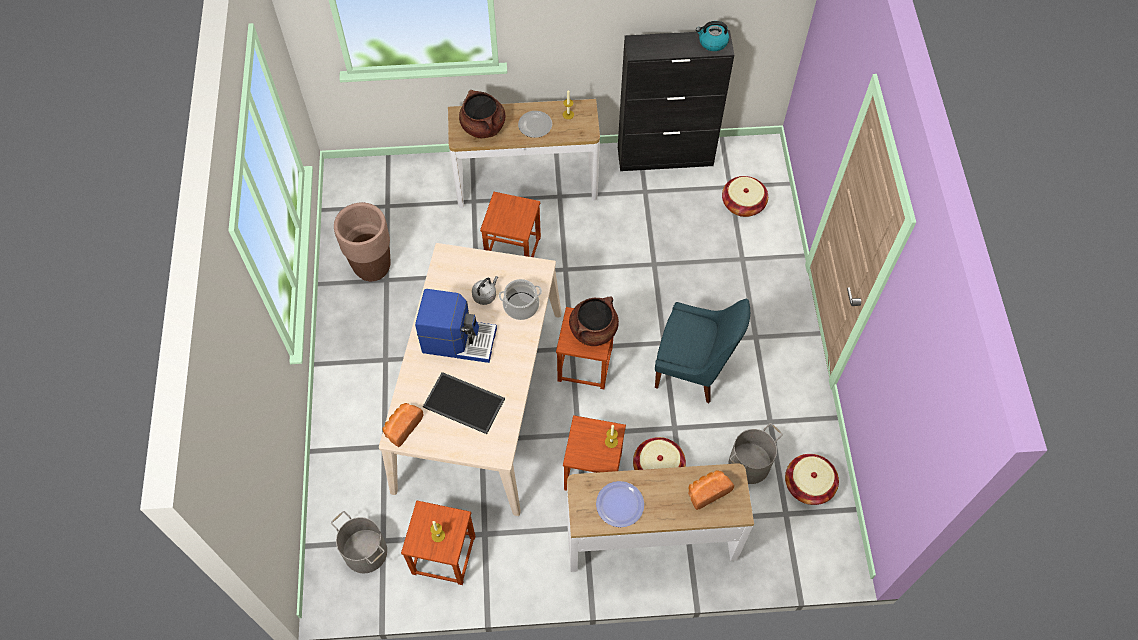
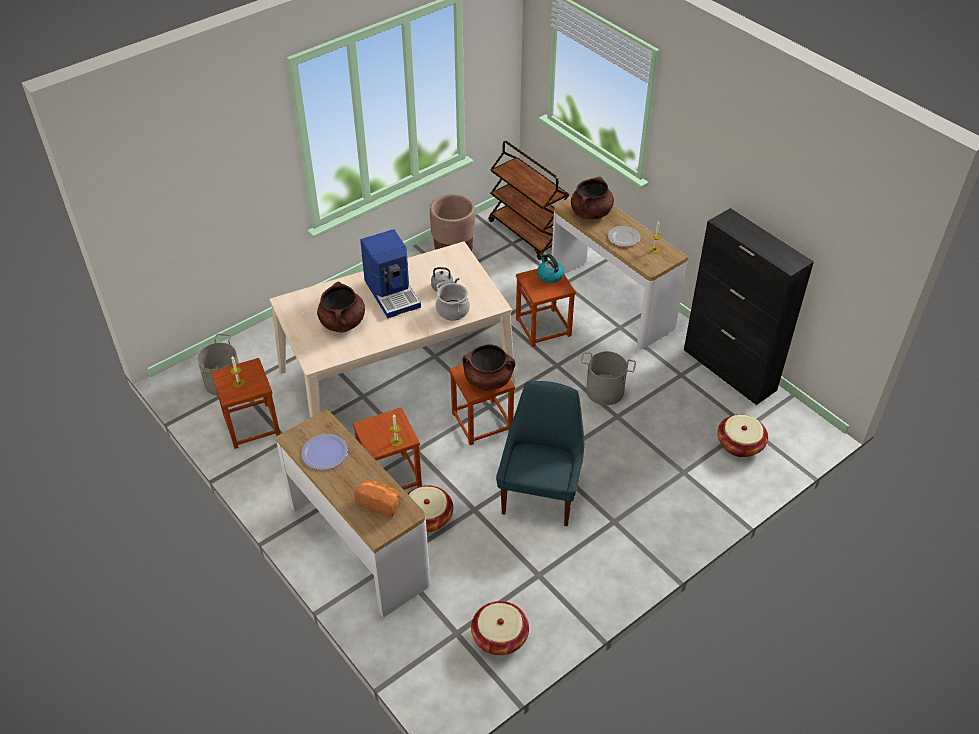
camera: 55 degrees right, 15 degrees down
bread [382,403,423,447] -> none
tray [423,372,505,434] -> brown cooking pot [317,282,365,332]
blue chair [655,299,750,403] -> blue chair turned 150 degrees counterclockwise [496,381,584,526]
kettle [696,21,729,51] -> kettle moved to [537,254,564,283]
grey bucket [729,423,783,484] -> grey bucket moved to [581,351,636,405]
none -> brown cart [488,141,569,260]

